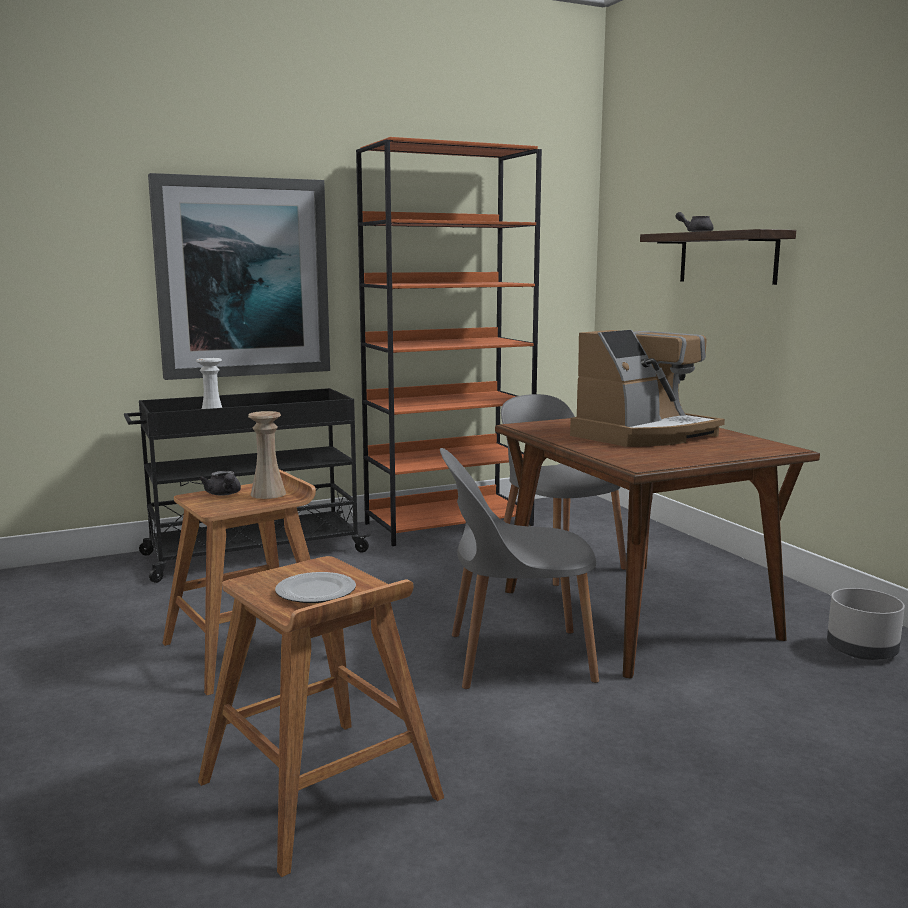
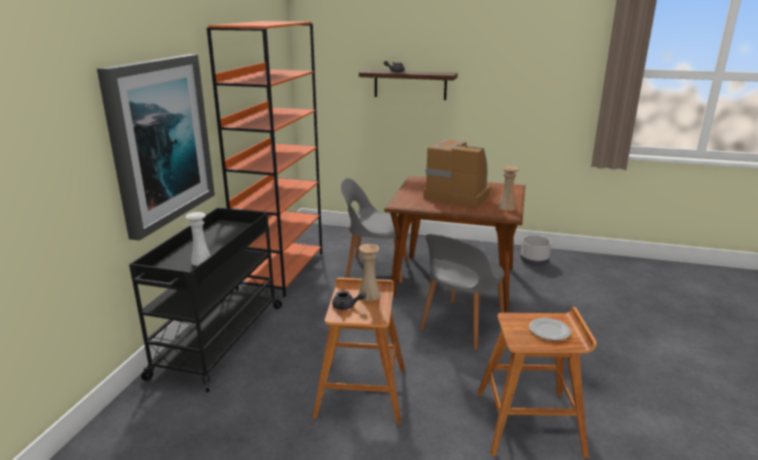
camera: 50 degrees left, 10 degrees up
coffee machine [570,330,725,447] -> coffee machine turned 60 degrees counterclockwise [423,139,491,207]
none -> beige vase [498,166,519,211]

